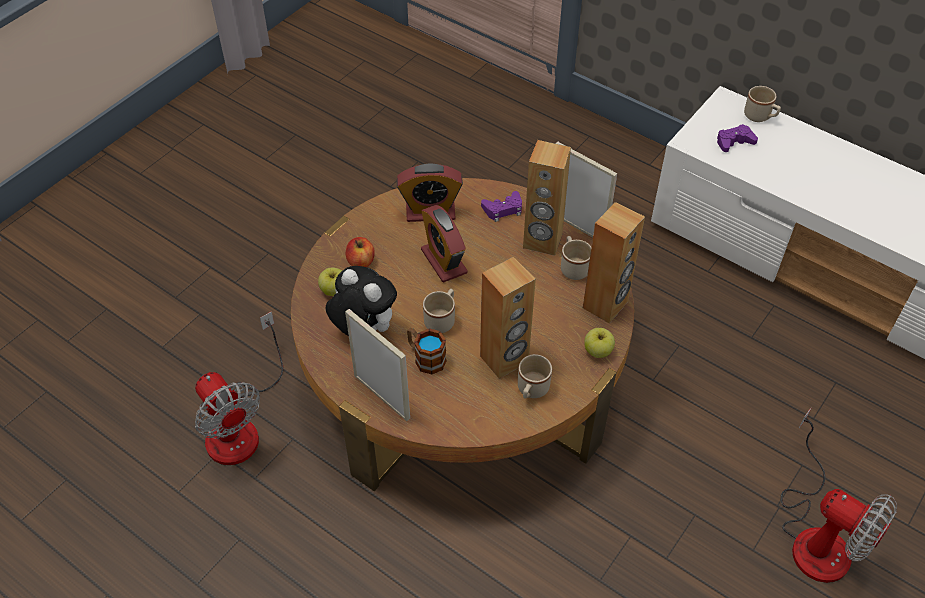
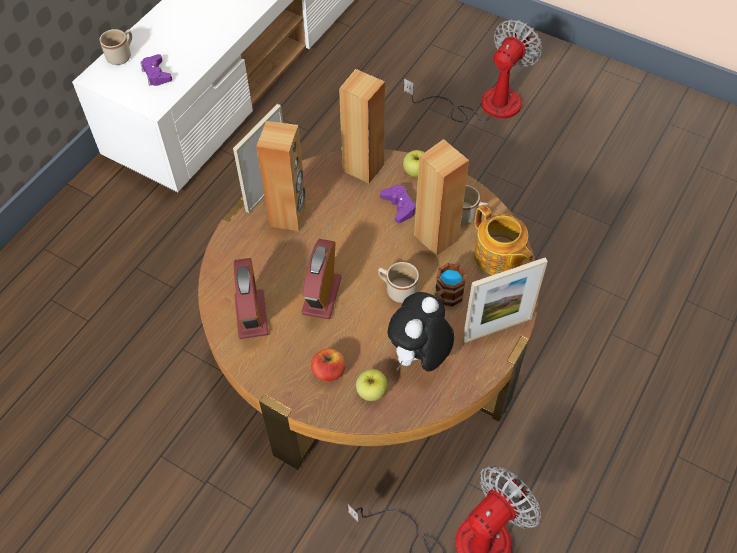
camera: 95 degrees left, 5 degrees up
picture frame [345,309,410,421] -> picture frame turned 150 degrees counterclockwise [463,258,548,343]
alarm clock [421,205,467,282] -> alarm clock turned 135 degrees clockwise [302,239,342,319]
purple game controller [481,191,522,222] -> purple game controller moved to [380,185,416,223]
beige mug [561,236,591,280] -> none
none -> teapot [474,205,533,275]

